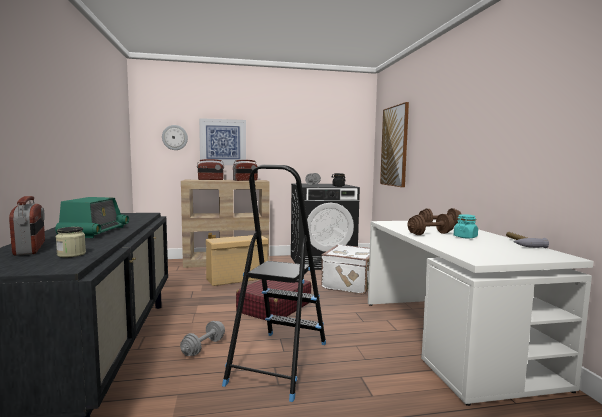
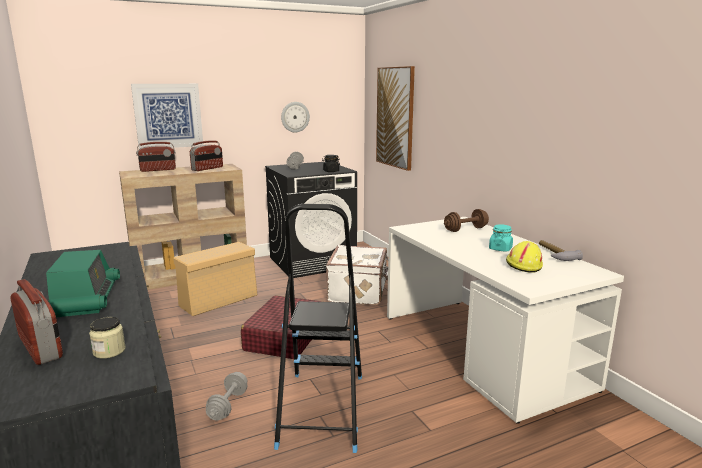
camera: 15 degrees left, 10 degrees up
wall clock [162,125,188,150] -> wall clock moved to [281,102,310,132]
brown dumbbell [408,214,454,235] -> none
none -> yellow hard hat [506,241,543,273]

